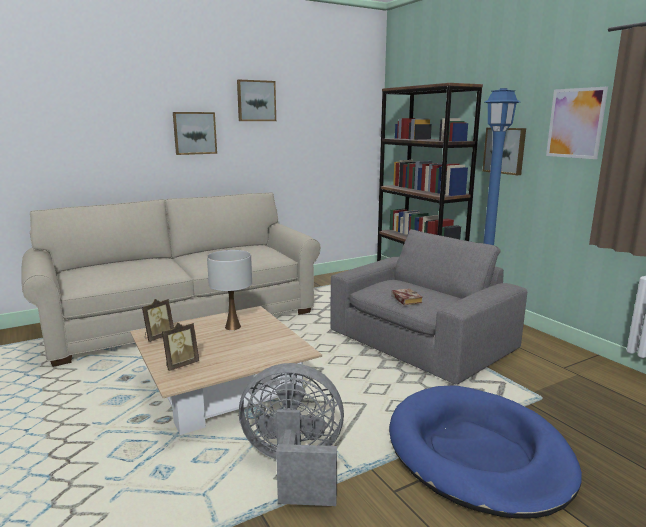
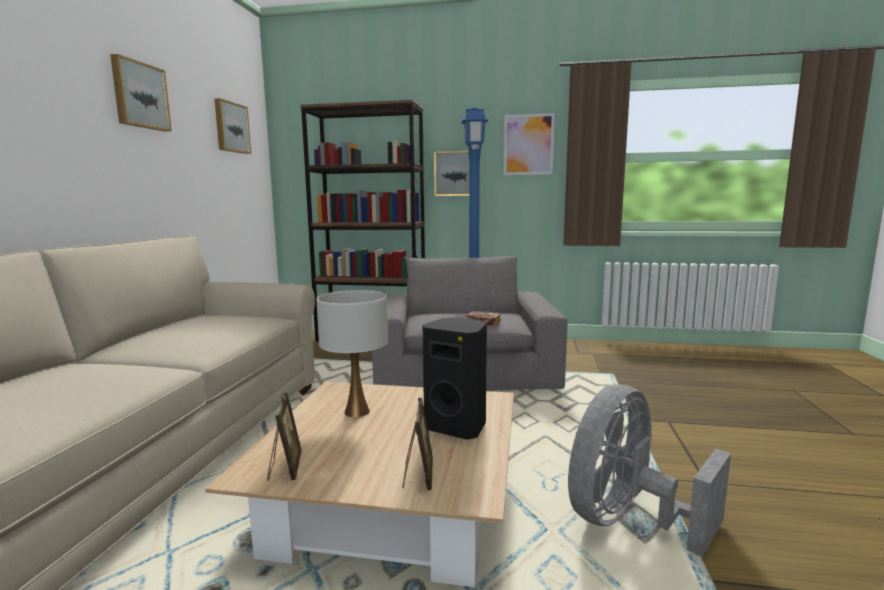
camera: 50 degrees left, 5 degrees down
picture [173,112,217,155] -> picture moved to [215,98,251,154]
blue dog bed [389,385,582,518] -> none
none -> black speaker [423,318,487,440]

